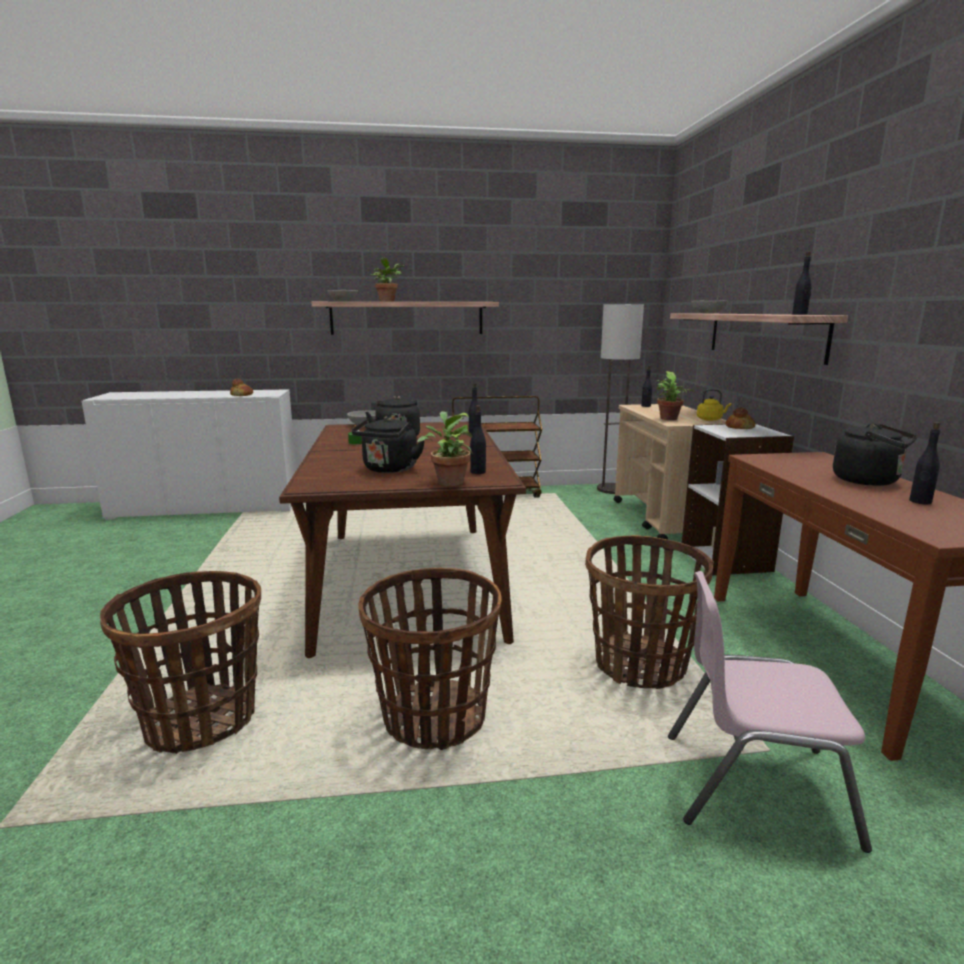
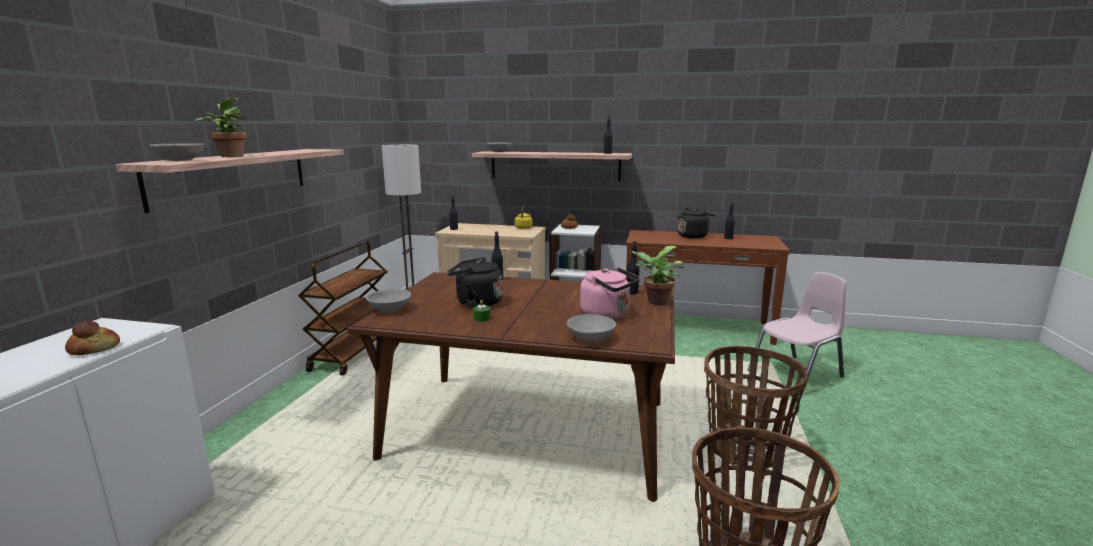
camera: 70 degrees left, 0 degrees up
black kettle [351,416,424,473] -> pink kettle [580,267,640,320]
basket [585,535,714,689] -> none
potted plant [655,371,694,420] -> none
pink chair [668,571,872,853] -> pink chair turned 150 degrees counterclockwise [748,272,847,395]
none -> grey bowl [567,314,616,342]

